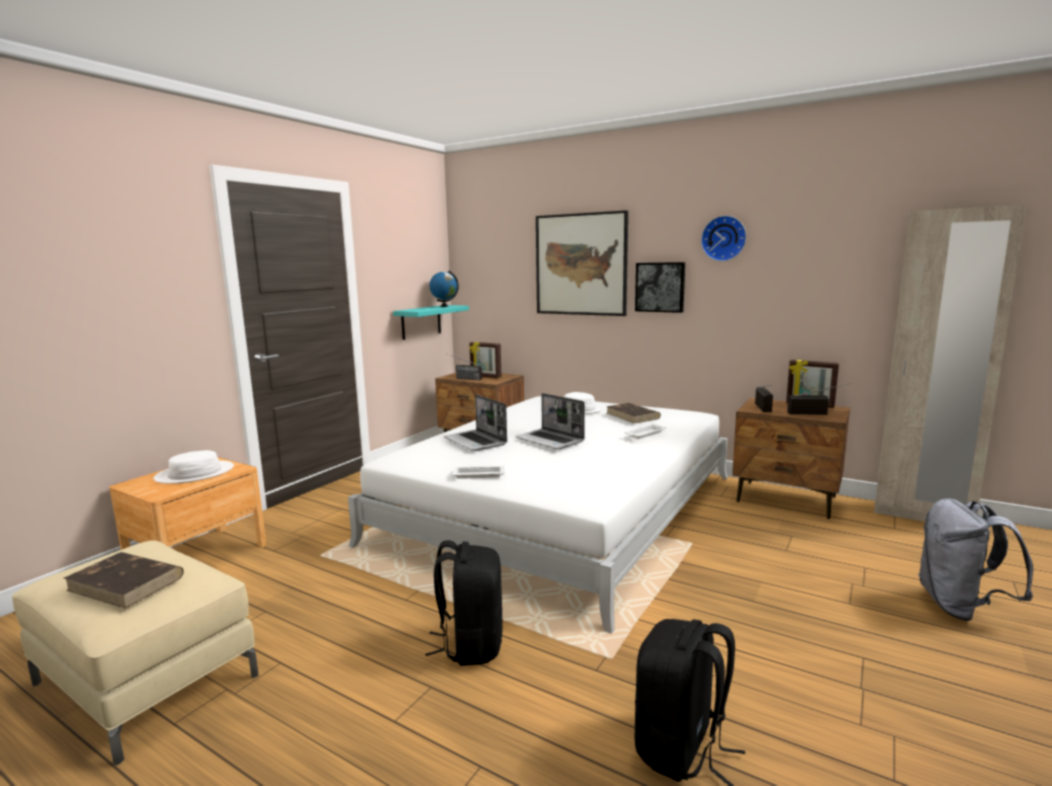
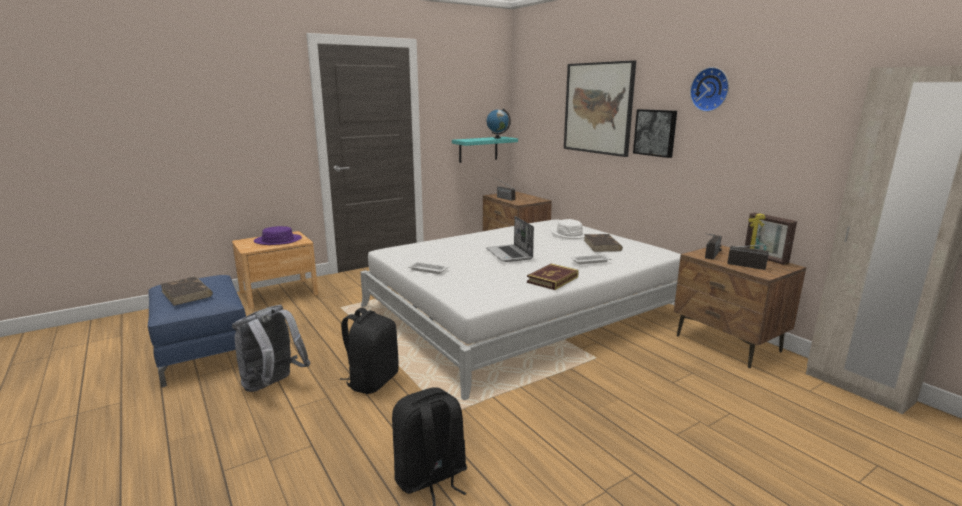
camera: 25 degrees right, 5 degrees up
beige ottoman [12,541,259,766] -> blue ottoman [148,275,246,387]
white hat [153,450,234,484] -> purple hat [254,226,302,245]
laptop [444,394,507,451] -> none
picture frame [469,342,502,378] -> none
grey backpack [918,498,1033,621] -> grey backpack moved to [232,305,311,392]
none -> book [527,264,579,290]

